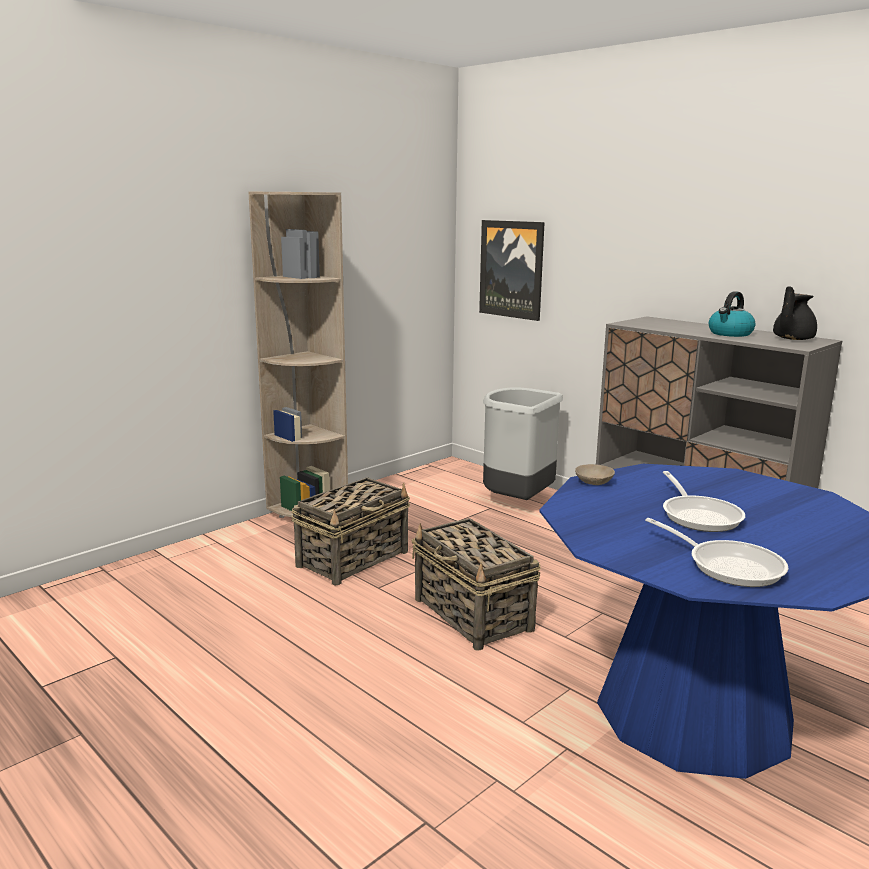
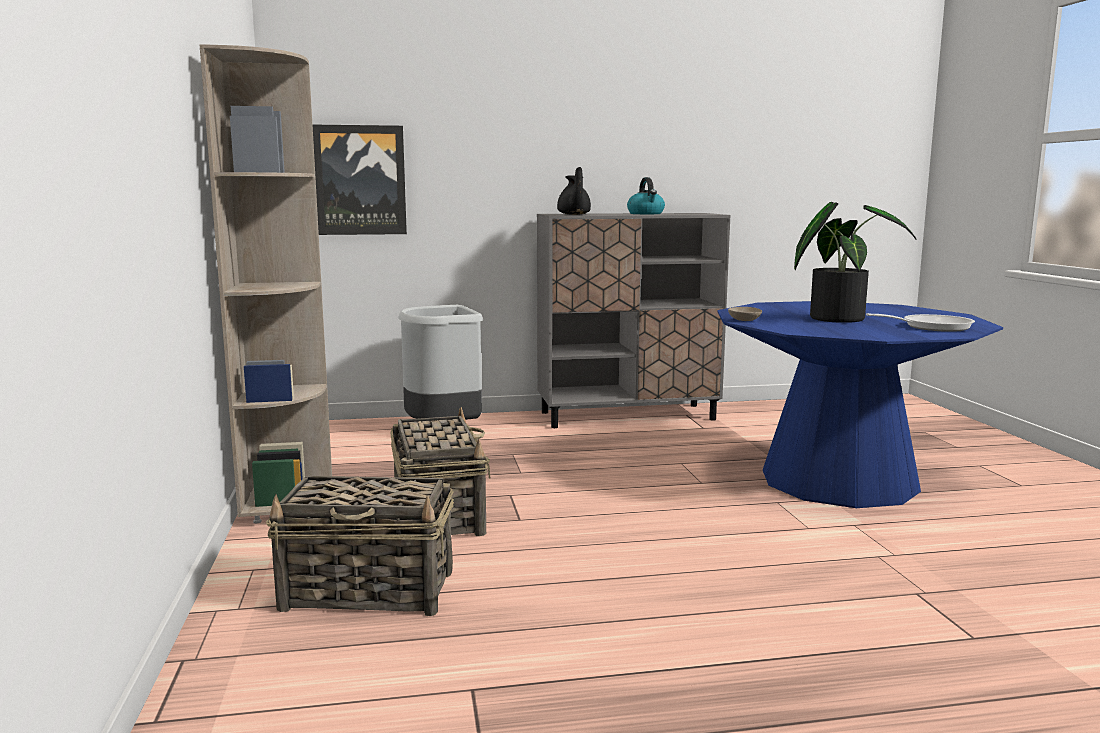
camera: 55 degrees left, 5 degrees down
basket [412,518,541,651] -> basket moved to [266,476,454,616]
frying pan [663,471,745,532] -> potted plant [794,202,917,323]
black teapot [773,286,817,340] -> black teapot moved to [557,167,591,215]

